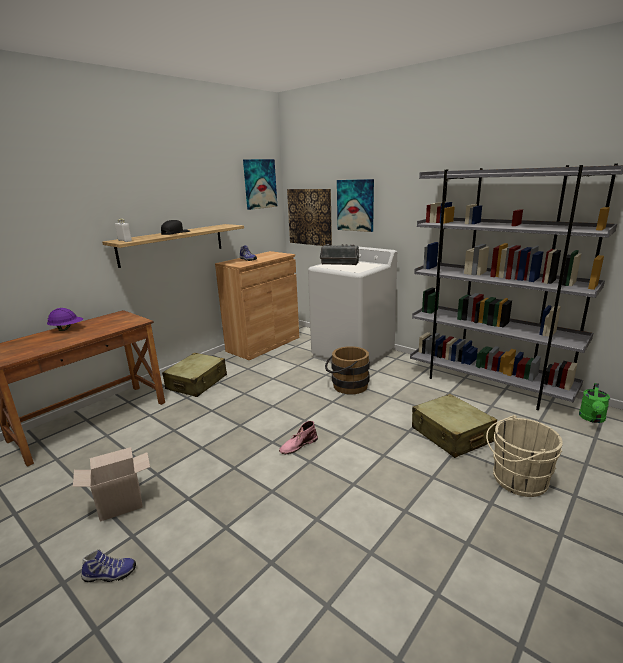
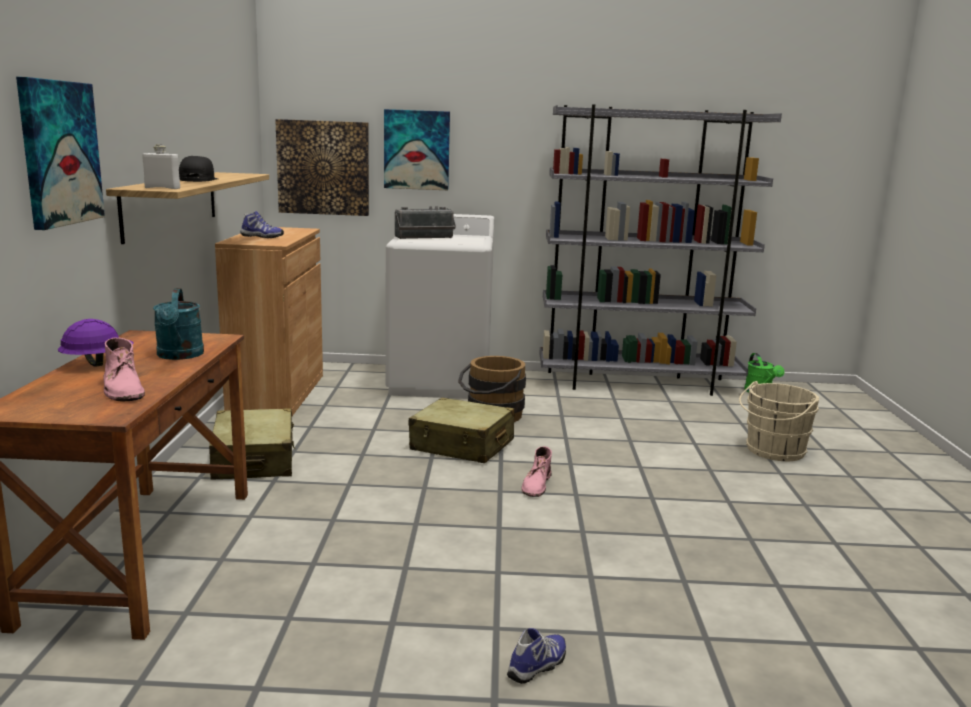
camera: 40 degrees left, 5 degrees down
cardboard box [73,447,150,522] -> none
picture [243,159,277,210] -> picture moved to [16,77,105,230]
beige suitcase [412,394,497,458] -> beige suitcase moved to [409,397,514,463]
none -> pink boot [103,337,145,401]
none -> turquoise watering can [153,289,204,360]

